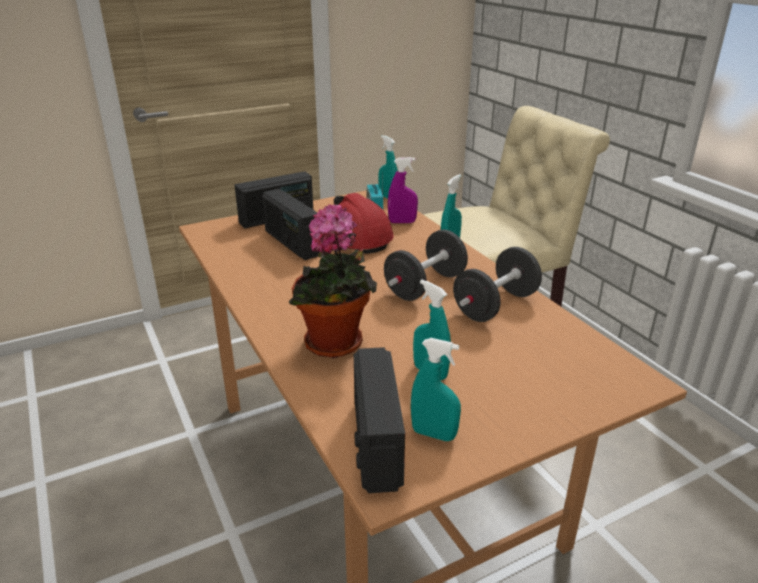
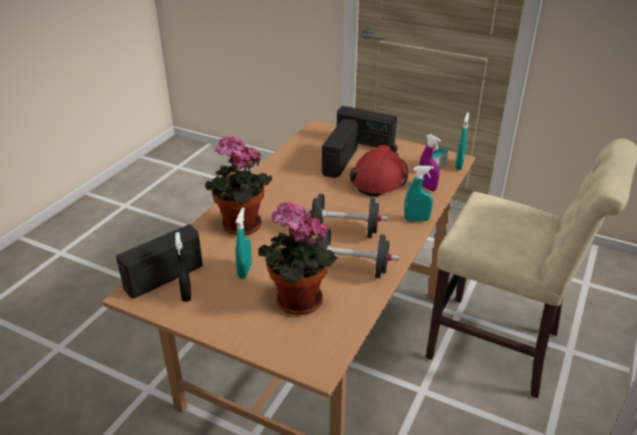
camera: 55 degrees right, 5 degrees up
turquoise spray bottle [411,338,461,441] -> black spray bottle [175,232,191,302]
none -> potted plant [258,202,338,315]

